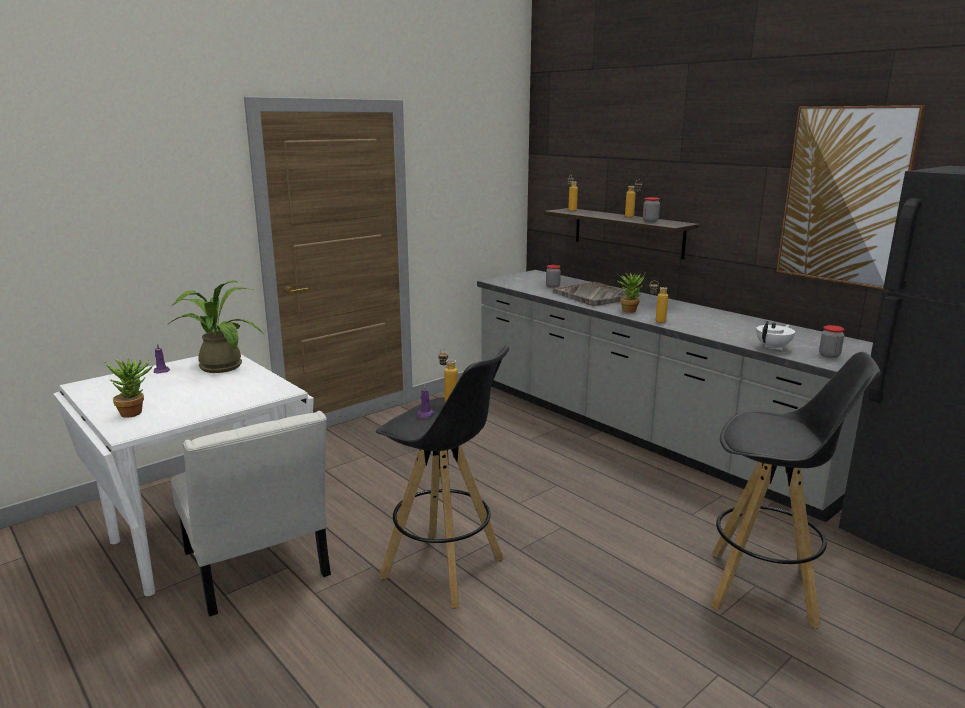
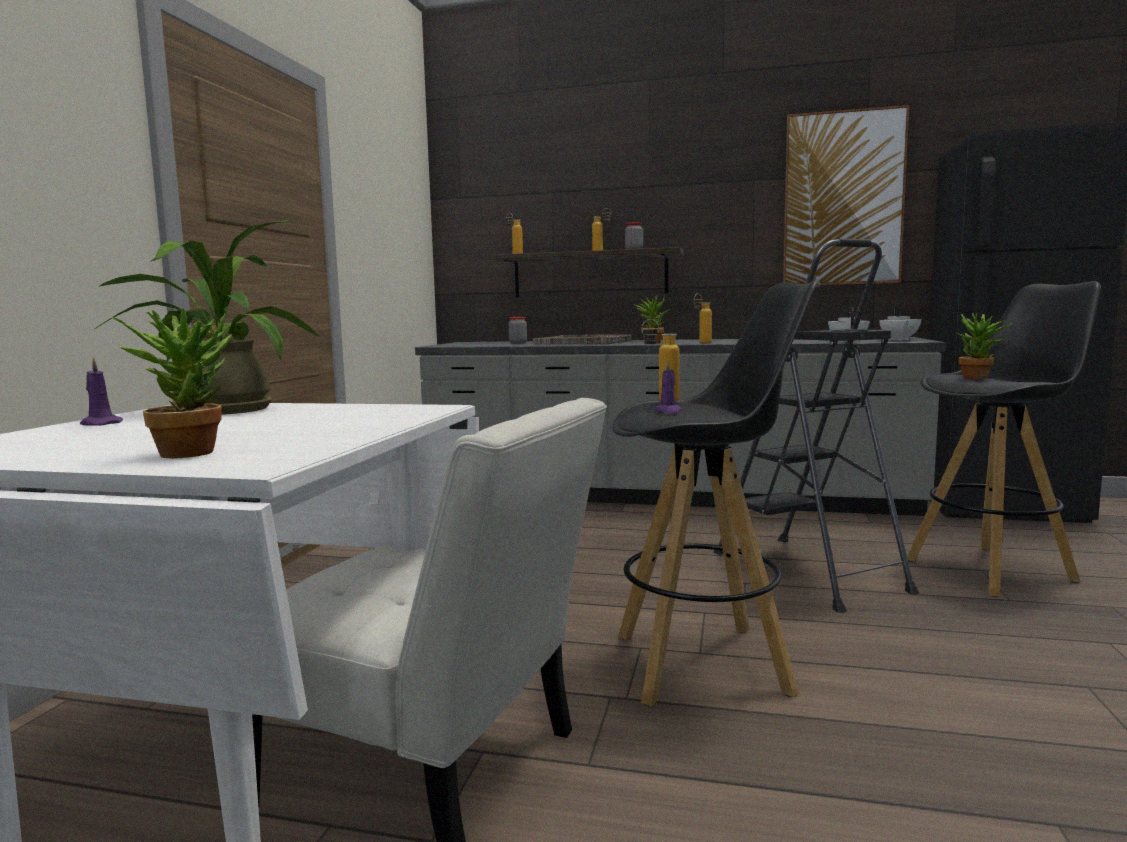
camera: 35 degrees left, 10 degrees down
jar [819,325,845,358] -> white teapot [879,306,921,341]
none -> step ladder [713,238,919,613]
none -> potted plant [957,313,1012,379]

